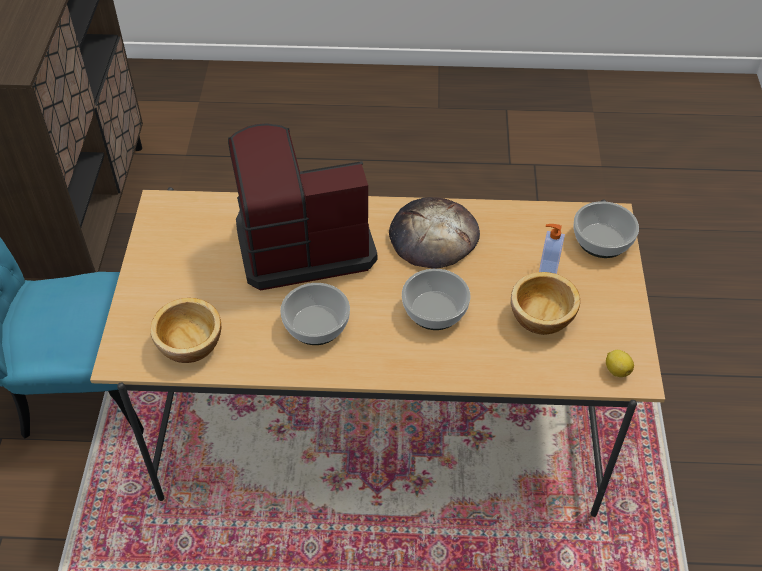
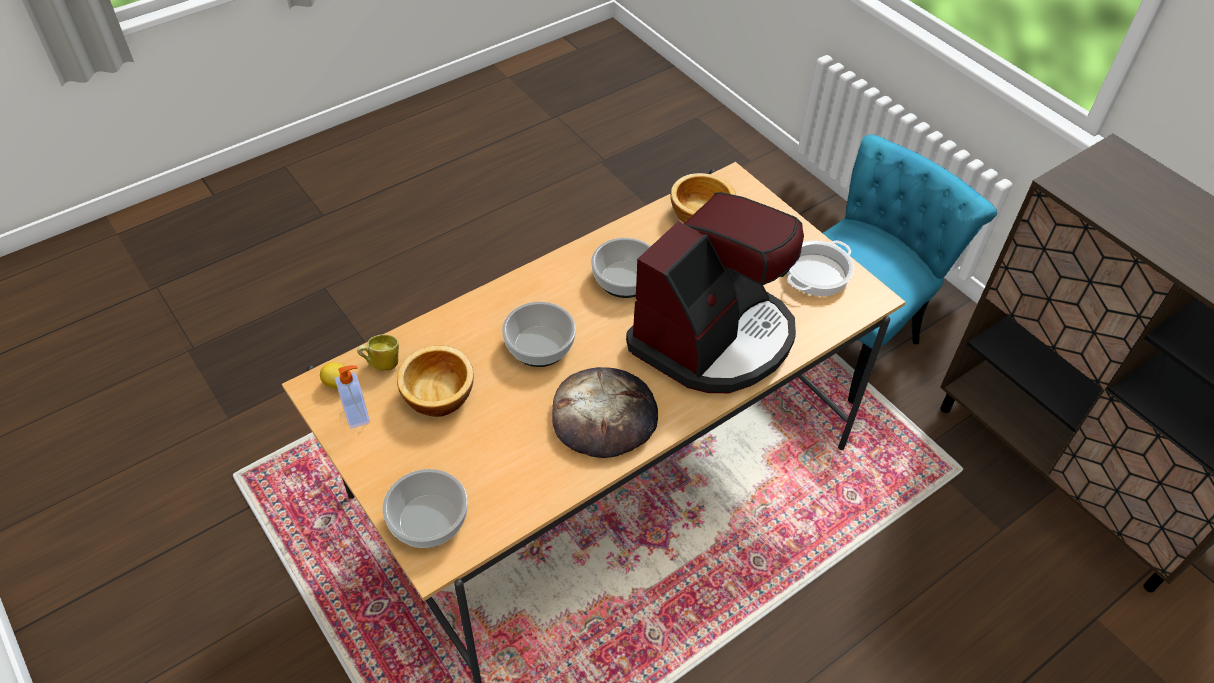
camera: 140 degrees right, 0 degrees up
soap dispenser [539,224,565,274] -> soap dispenser moved to [335,365,370,429]
none -> mug [357,335,399,371]
none -> cooking pot [787,240,854,296]

